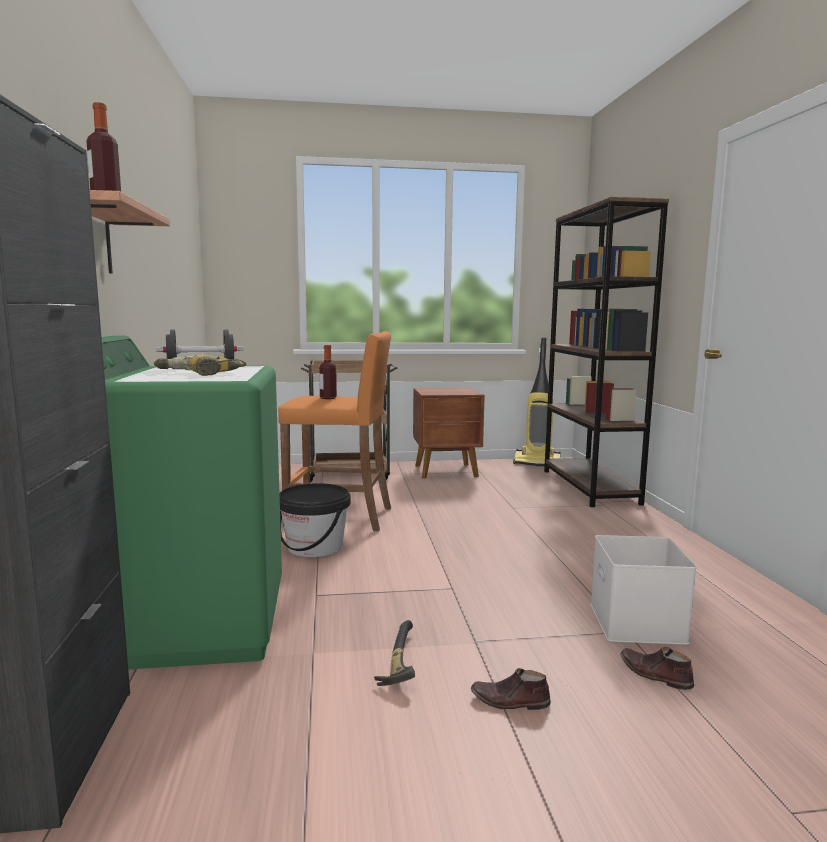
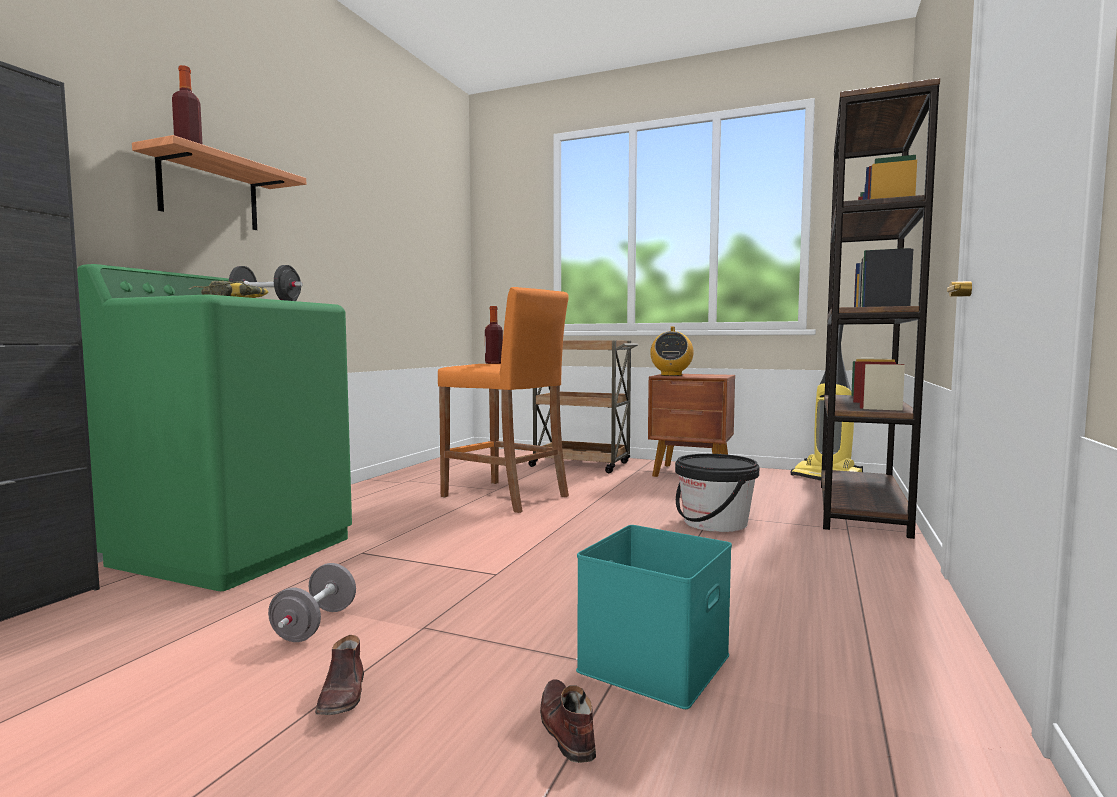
camera: 30 degrees right, 5 degrees down
black bucket [279,483,351,557] -> black bucket moved to [675,454,759,532]
hammer [374,620,415,686] -> grey dumbbell [268,563,356,642]
brown shoe [471,668,551,710] -> brown shoe turned 135 degrees counterclockwise [315,635,364,715]
white storage box [591,535,697,645] -> turquoise storage box [576,525,732,709]
none -> radio [650,326,694,376]

